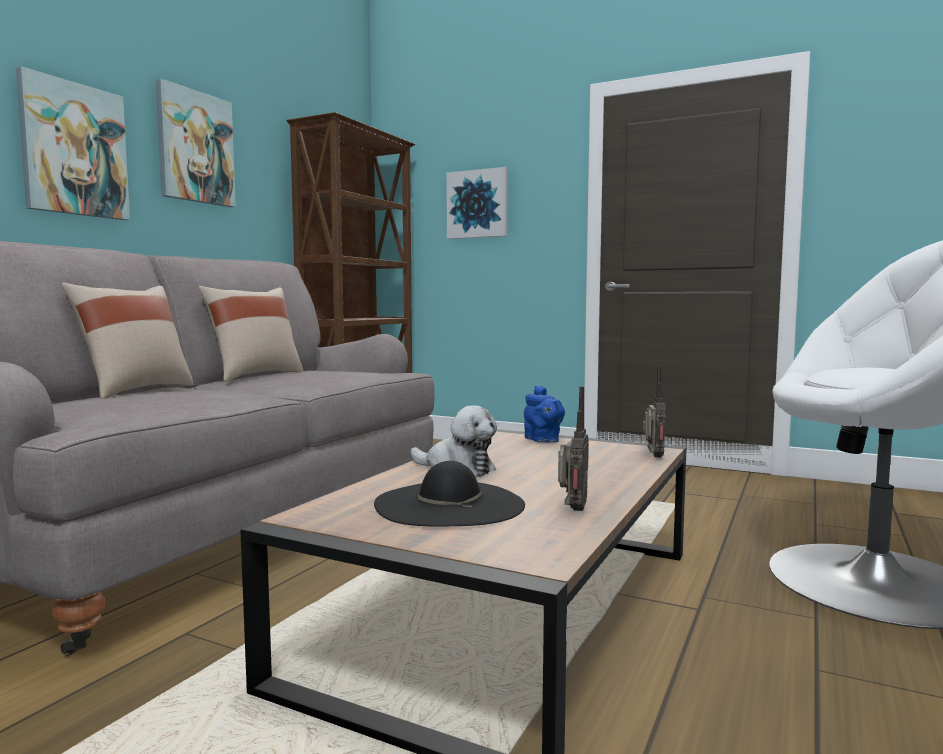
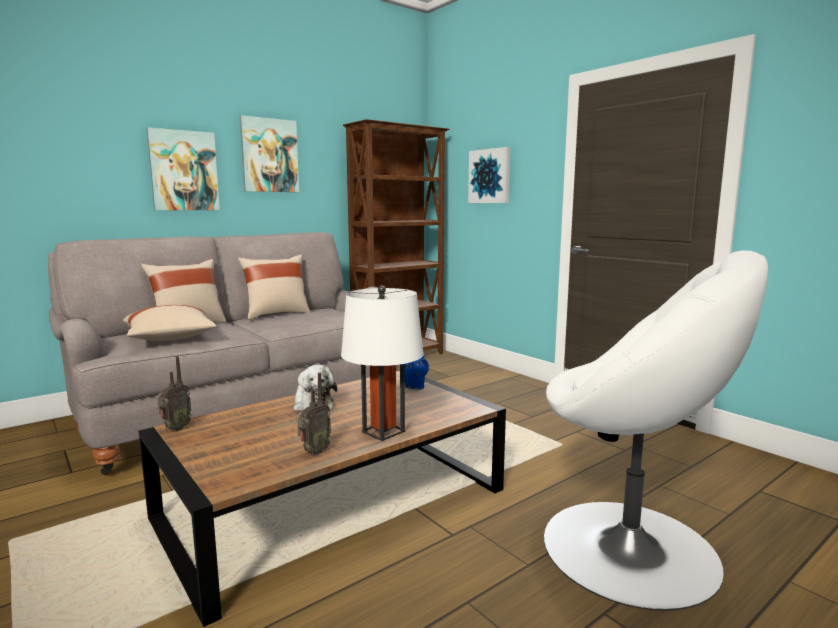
camera: 25 degrees right, 5 degrees up
black hat [374,461,525,527] -> none
radio [643,365,666,457] -> radio moved to [157,356,192,431]
none -> beige pillow [123,305,217,341]
none -> white table lamp [341,286,424,441]

